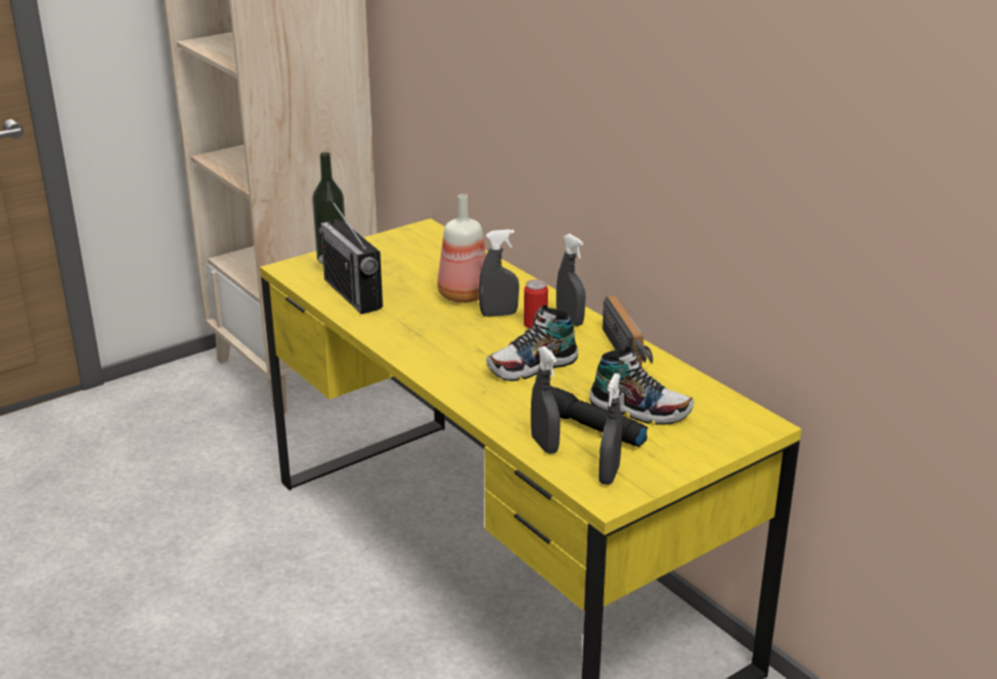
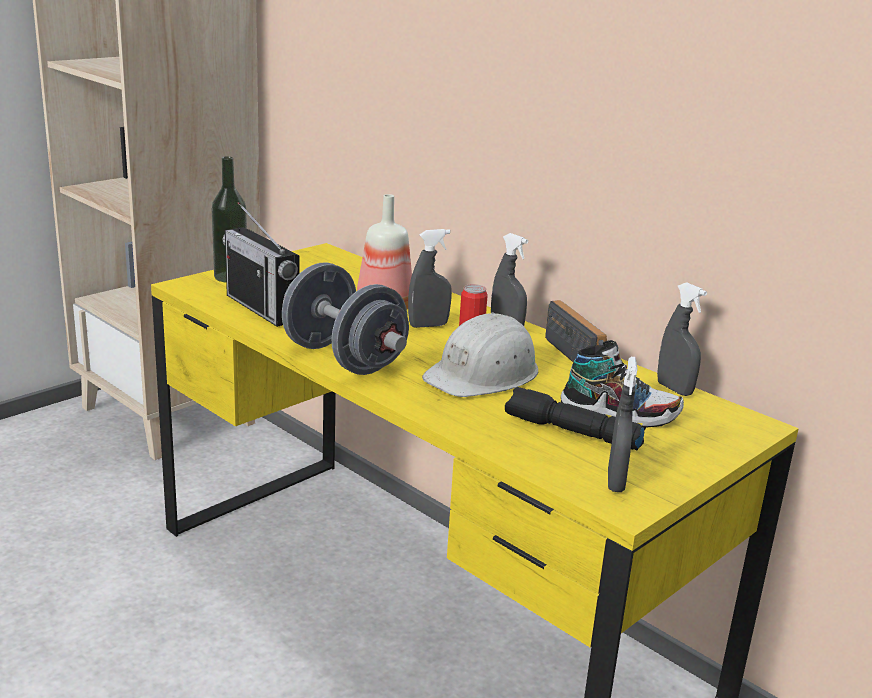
camera: 10 degrees left, 5 degrees down
shoe [486,305,578,381] -> white hard hat [422,312,538,397]
grey spray bottle [531,346,560,454] -> grey spray bottle moved to [657,282,707,396]
none -> grey dumbbell [282,262,409,375]

